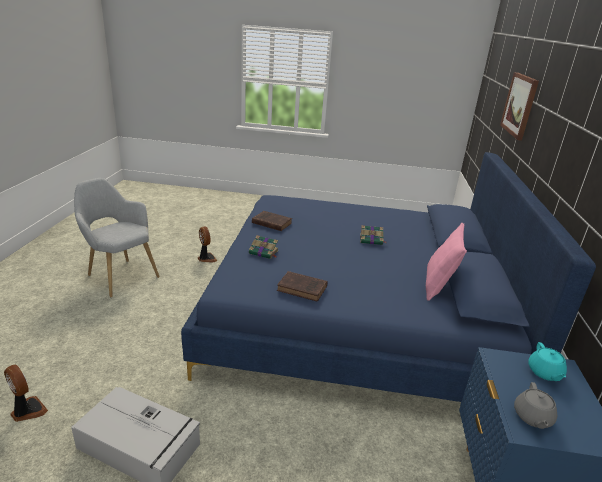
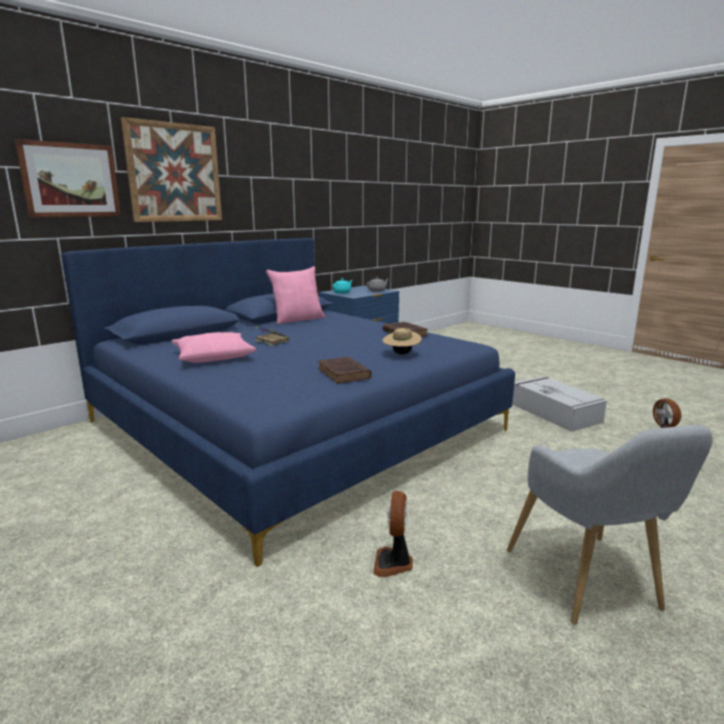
camera: 140 degrees left, 10 degrees down
book [249,235,279,259] -> beige hat [382,328,422,355]
none -> picture [121,117,222,222]
none -> pink pillow [172,332,256,363]

